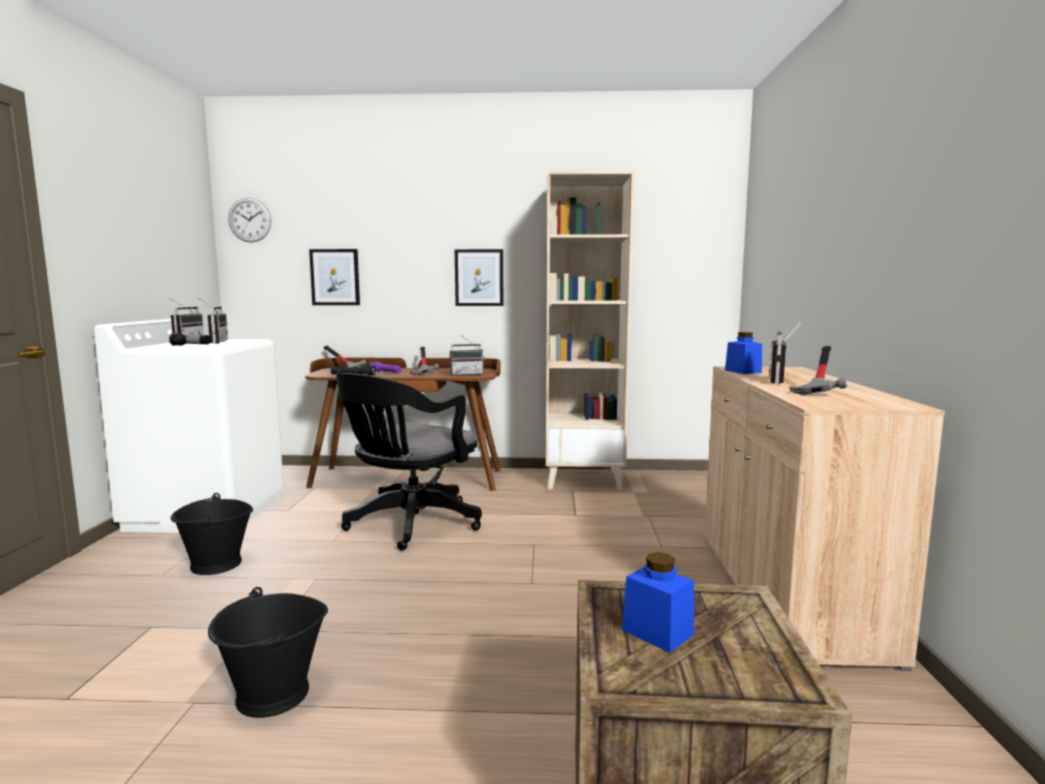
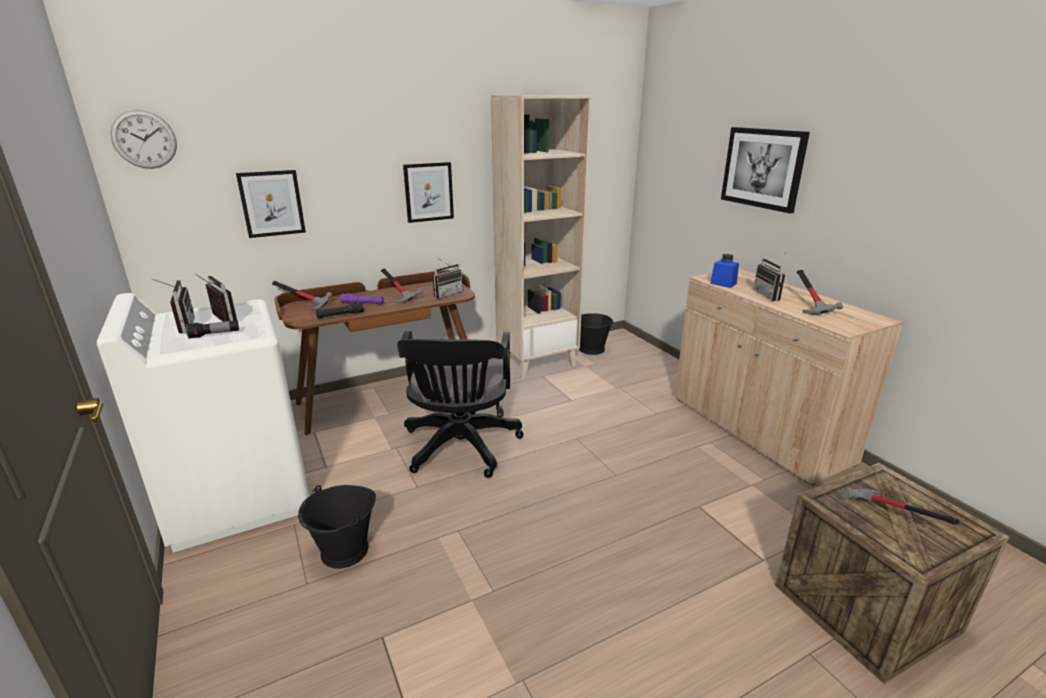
camera: 30 degrees left, 15 degrees up
black bucket [208,587,328,718] -> black bucket moved to [579,313,614,355]
blue jar [622,552,694,653] -> hammer [841,488,960,525]
none -> picture [721,127,810,214]

